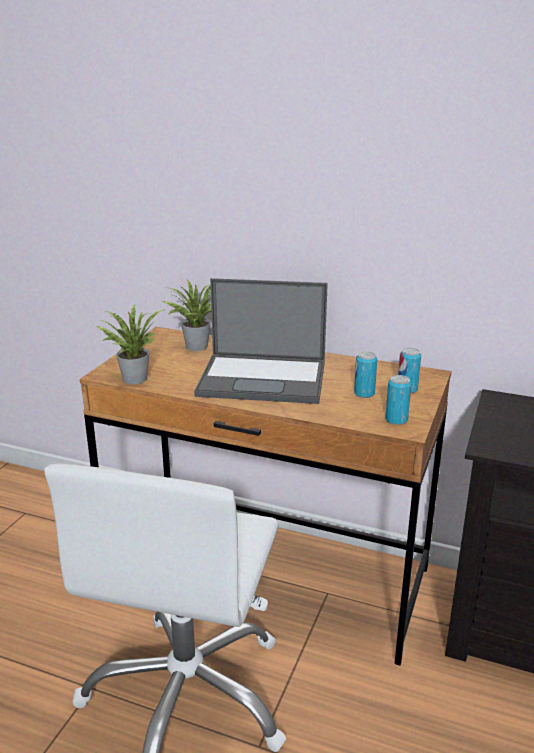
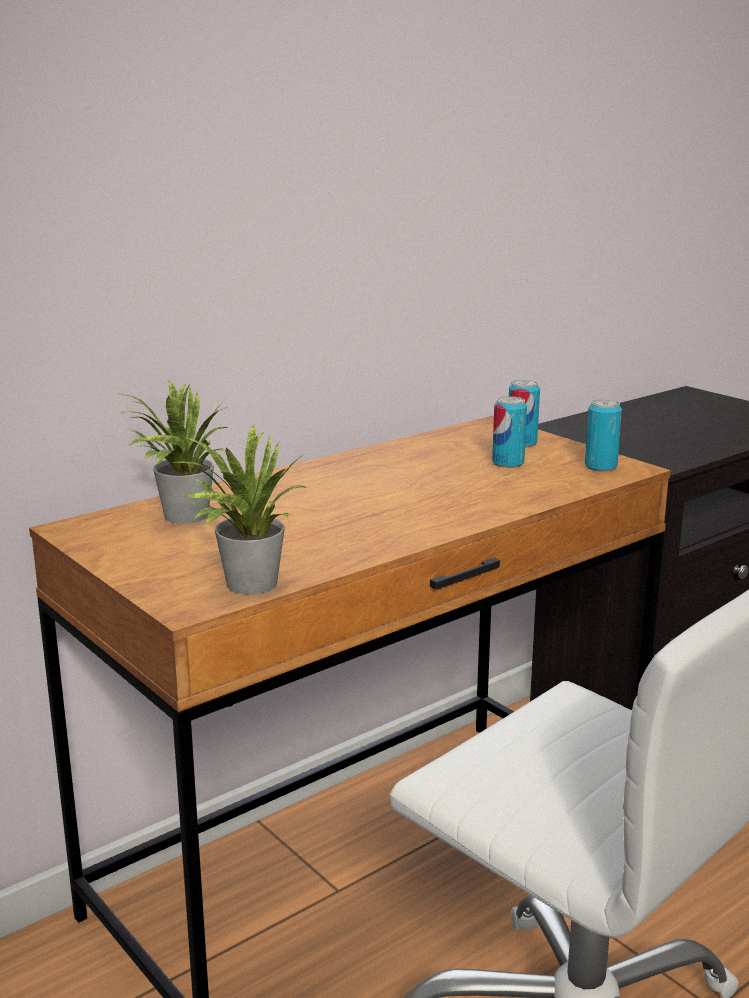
camera: 60 degrees left, 5 degrees down
laptop [194,278,328,404] -> none

